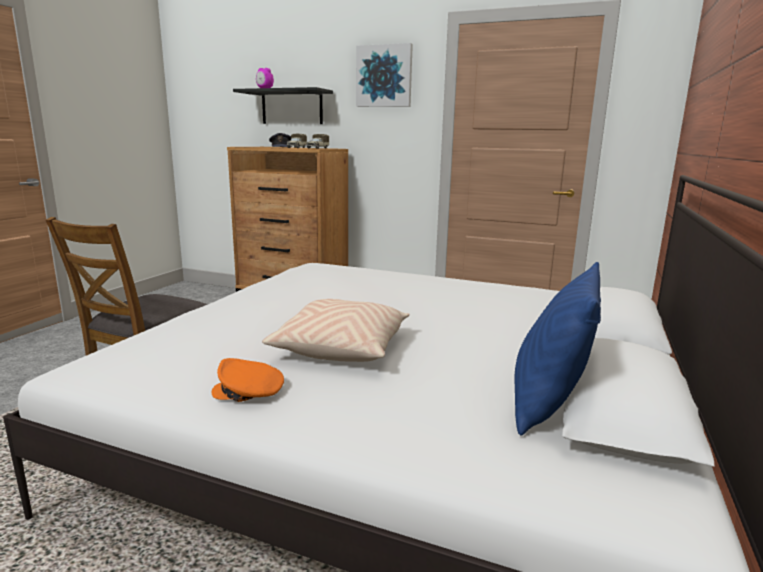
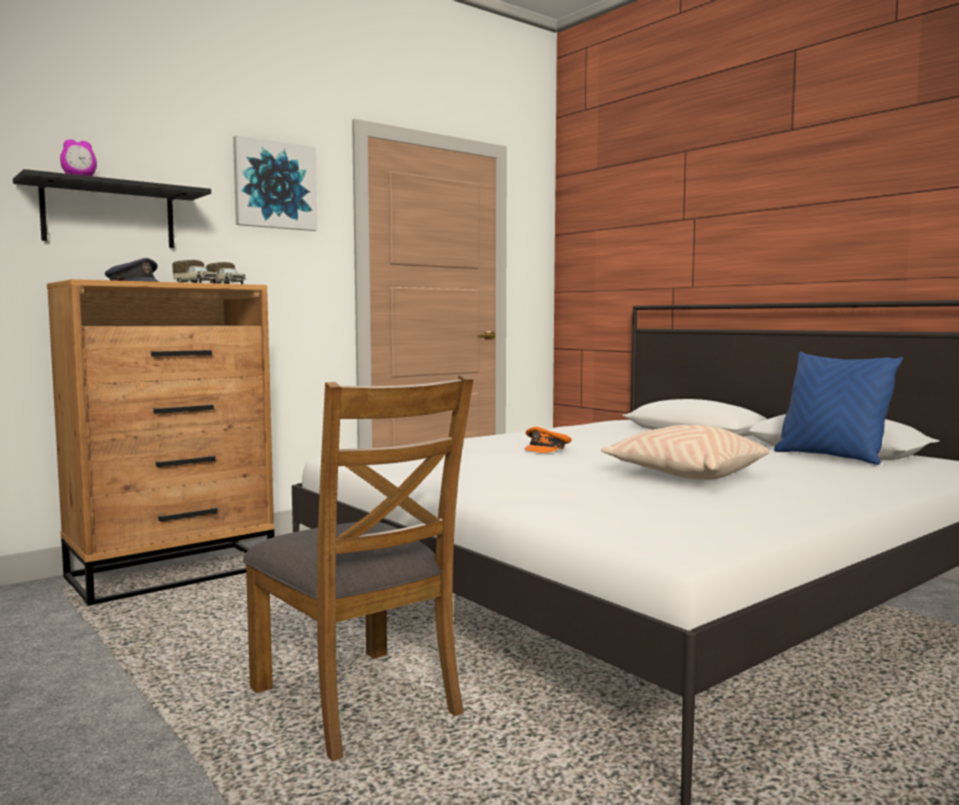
camera: 60 degrees left, 10 degrees down
orange cap [211,358,284,402] -> orange cap moved to [525,427,572,453]

